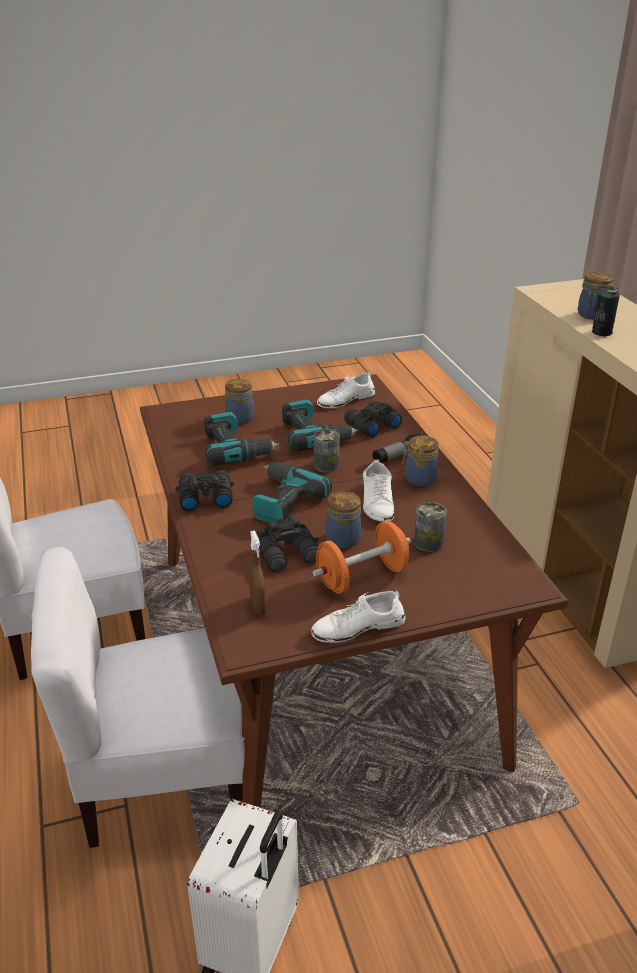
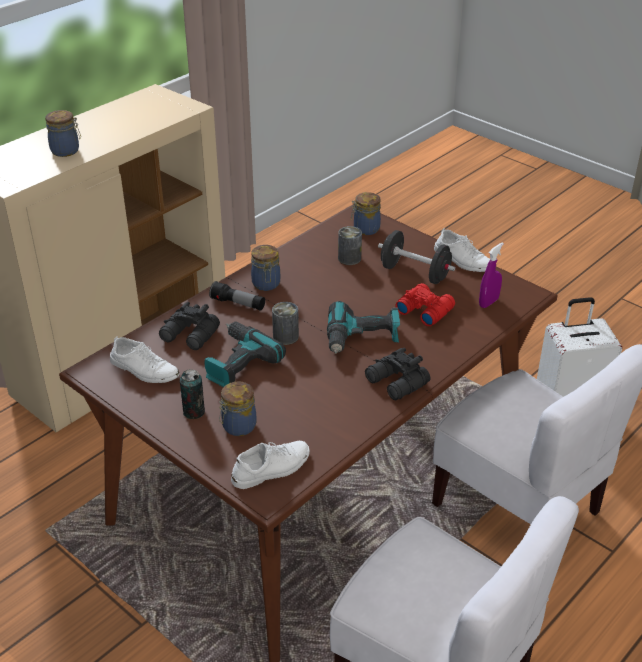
camera: 120 degrees left, 5 degrees up
power drill [204,412,280,466] -> none
brown spray bottle [249,531,267,615] -> purple spray bottle [479,242,504,308]
black binoculars [256,513,319,572] -> red binoculars [395,283,455,326]
orange dumbbell [313,521,411,594] -> black dumbbell [378,230,455,284]
jar [326,492,362,548] -> jar moved to [351,192,381,235]
white shoe [363,460,395,522] -> white shoe moved to [231,441,310,489]
can [592,287,620,337] -> can moved to [180,369,205,419]

